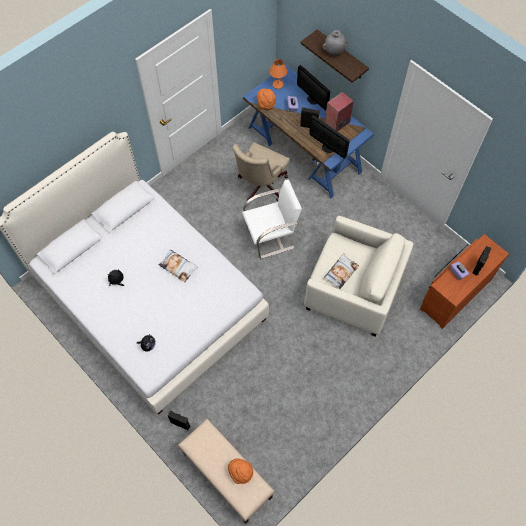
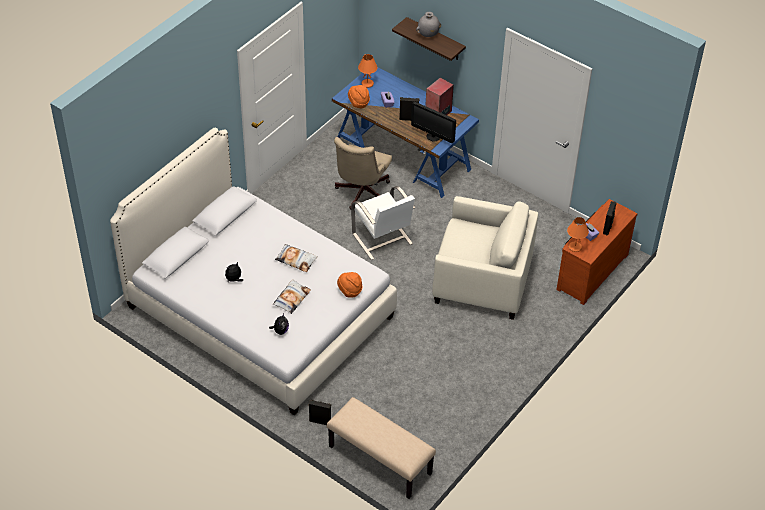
camera: 10 degrees left, 15 degrees down
orange hat [228,459,254,484] -> orange hat moved to [337,272,362,297]
white chair [242,179,302,259] -> white chair turned 90 degrees clockwise [351,186,415,260]
monitor [297,65,330,110] -> none
pillow [324,254,359,289] -> pillow moved to [273,279,311,314]
none -> orange table lamp [567,217,589,252]

